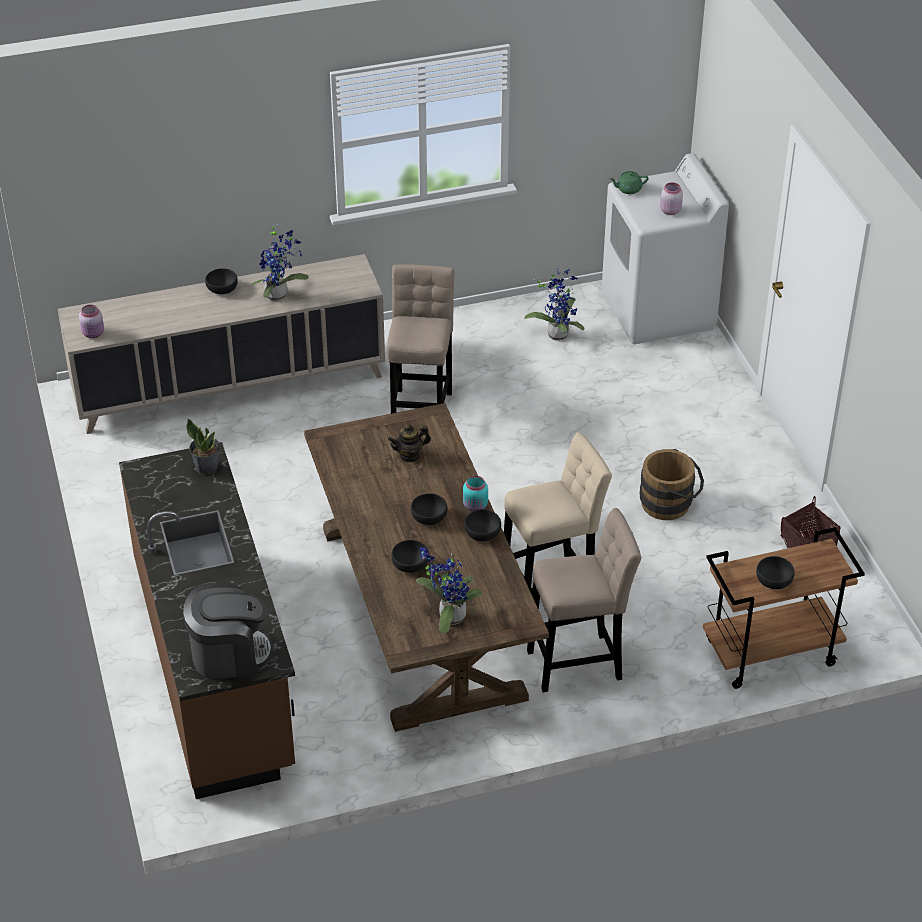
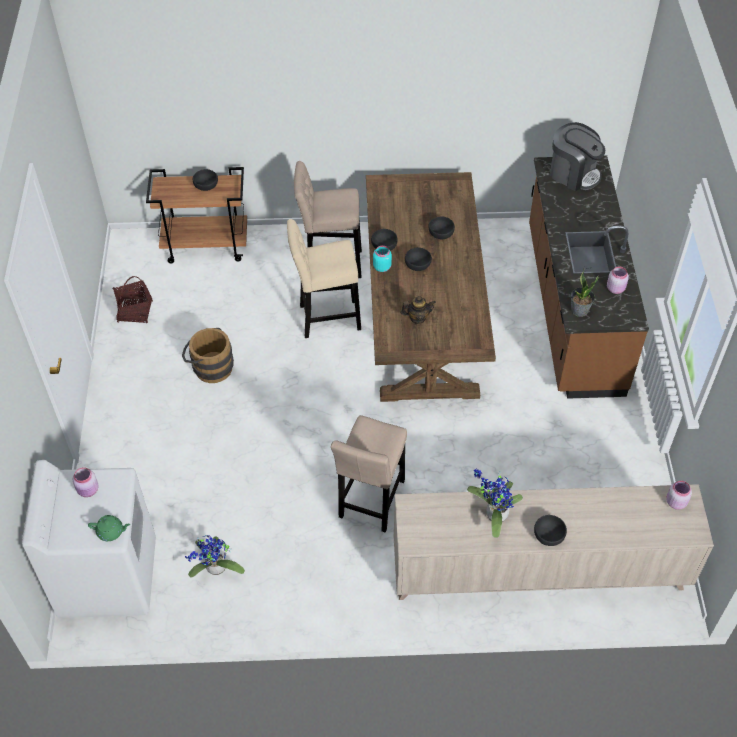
camera: 165 degrees left, 10 degrees up
coffee machine [183,583,273,679] -> coffee machine turned 150 degrees counterclockwise [550,122,605,191]
potted plant [416,547,482,633] -> none
none -> pink jar [607,266,629,294]

